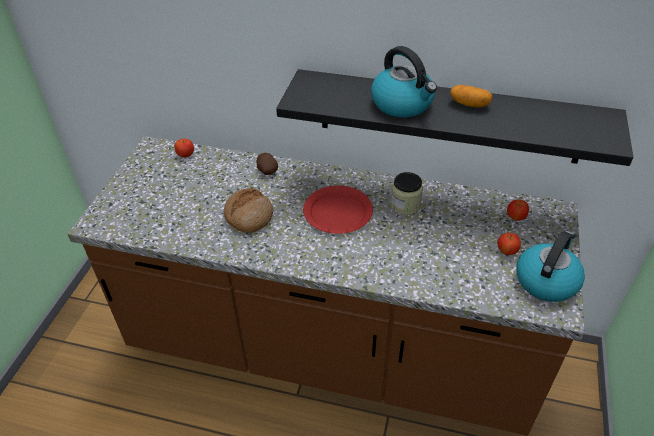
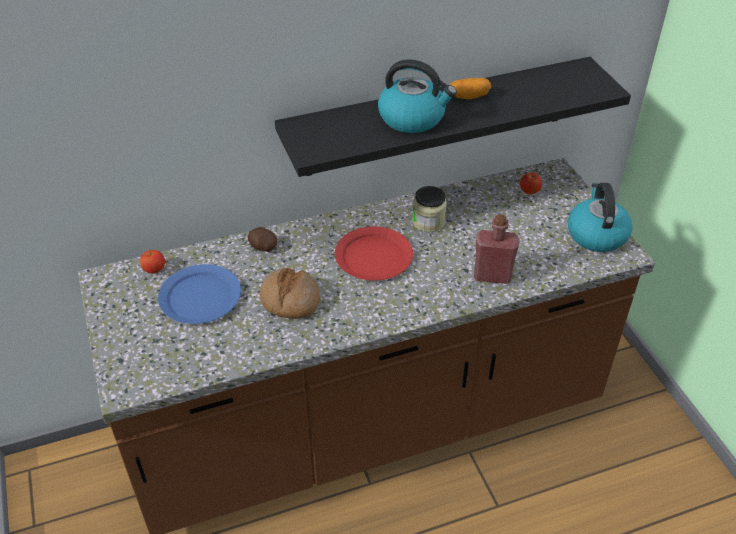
camera: 35 degrees left, 0 degrees up
apple [497,233,521,255] -> none
none -> blue plate [158,264,241,324]
none -> red bottle [474,214,519,284]

